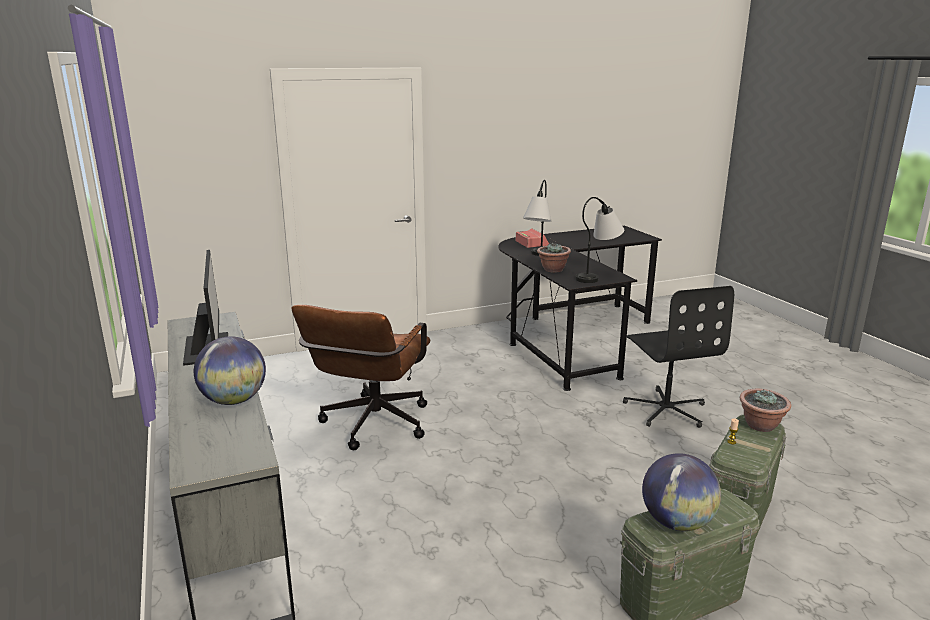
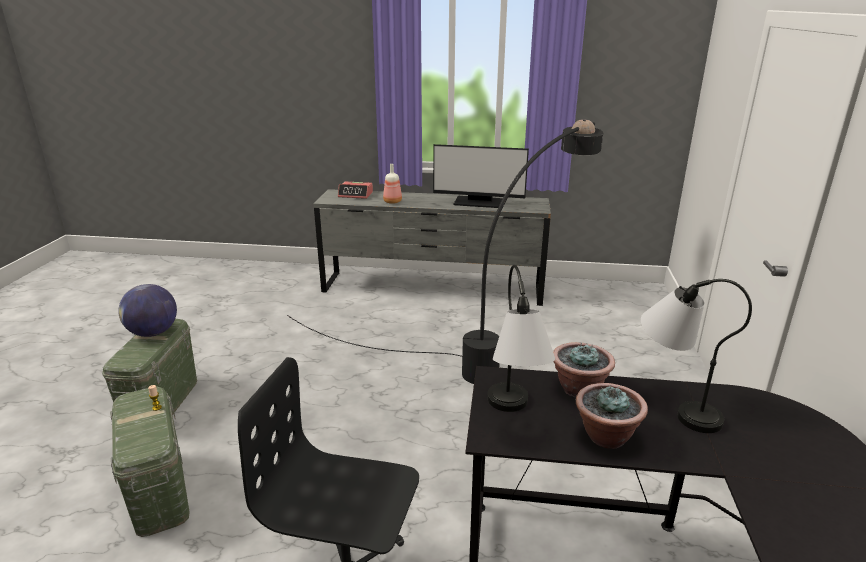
camera: 120 degrees right, 5 degrees up
globe [194,336,266,405] -> bottle [383,164,402,204]
brown office chair [291,305,430,450] -> black floor lamp [287,120,603,384]
alarm clock [516,228,549,248] -> alarm clock moved to [338,181,373,199]
potted plant [740,389,791,432] -> potted plant moved to [576,383,648,449]

